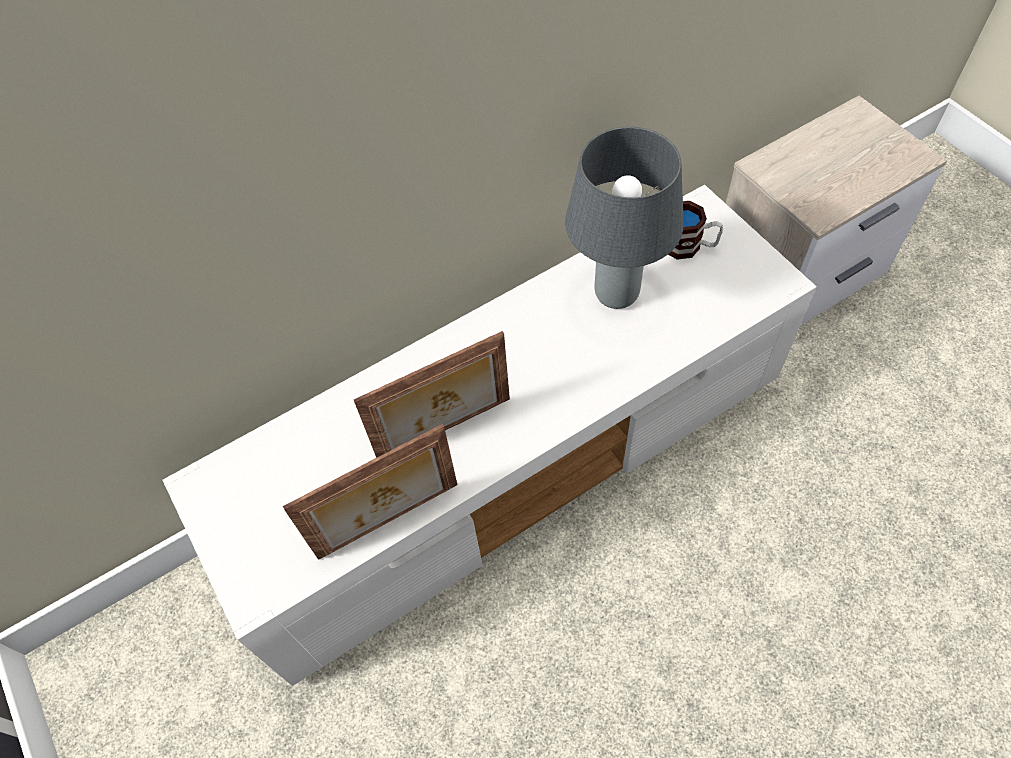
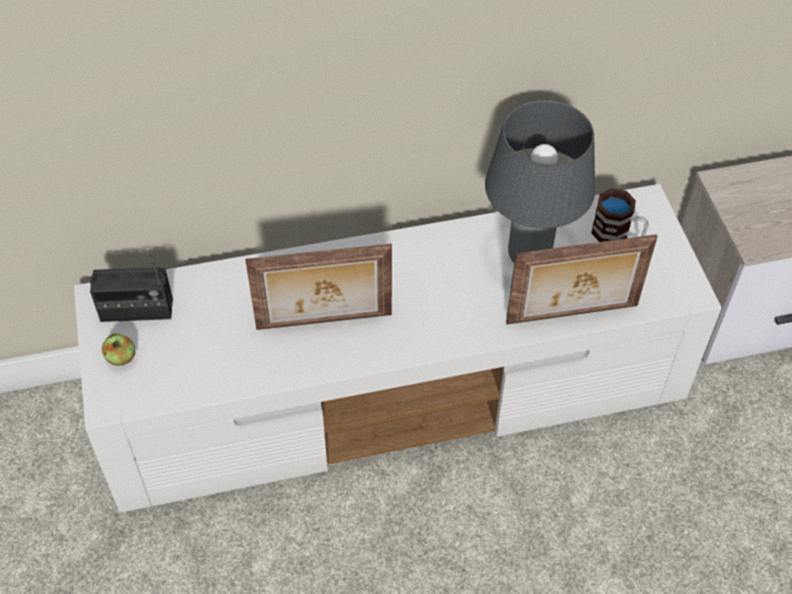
camera: 15 degrees right, 5 degrees down
picture frame [283,424,457,560] -> picture frame moved to [506,234,657,324]
none -> radio [90,249,173,322]
none -> apple [102,334,135,366]

